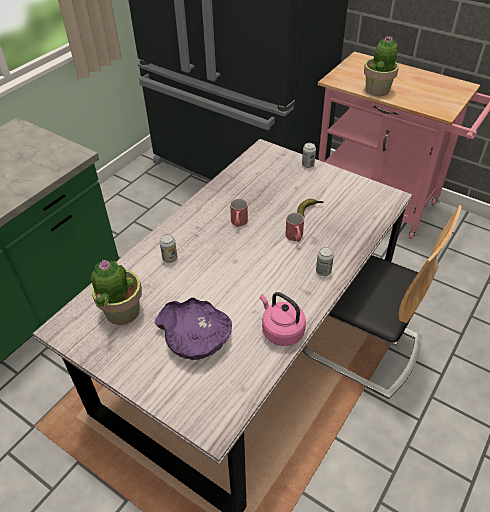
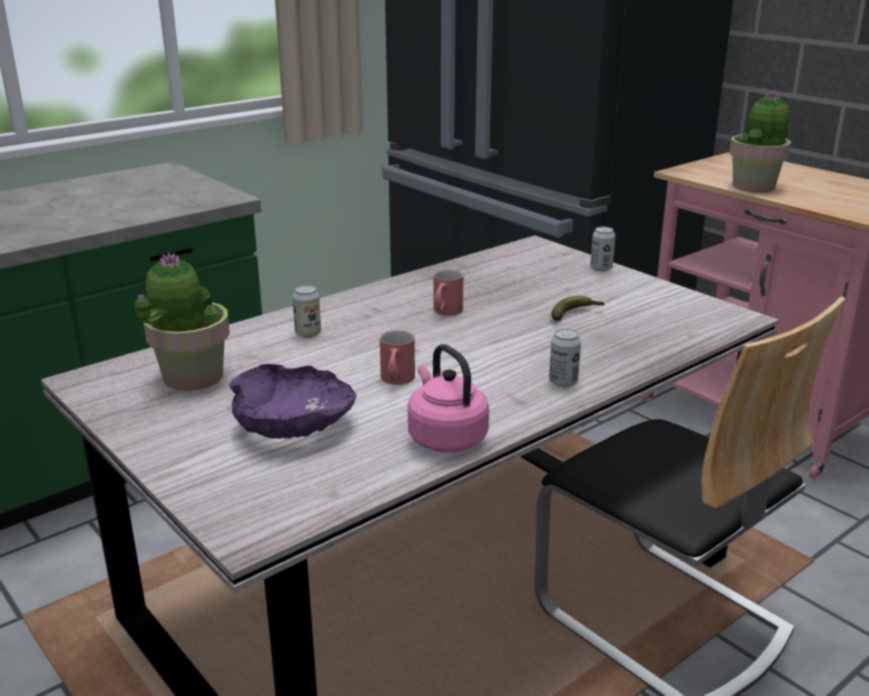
camera: 15 degrees right, 20 degrees down
red mug [285,213,304,242] -> red mug moved to [380,330,415,385]

